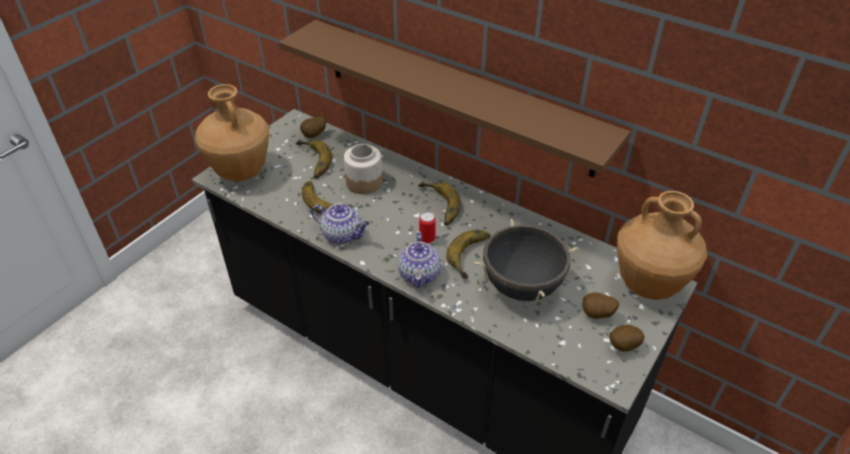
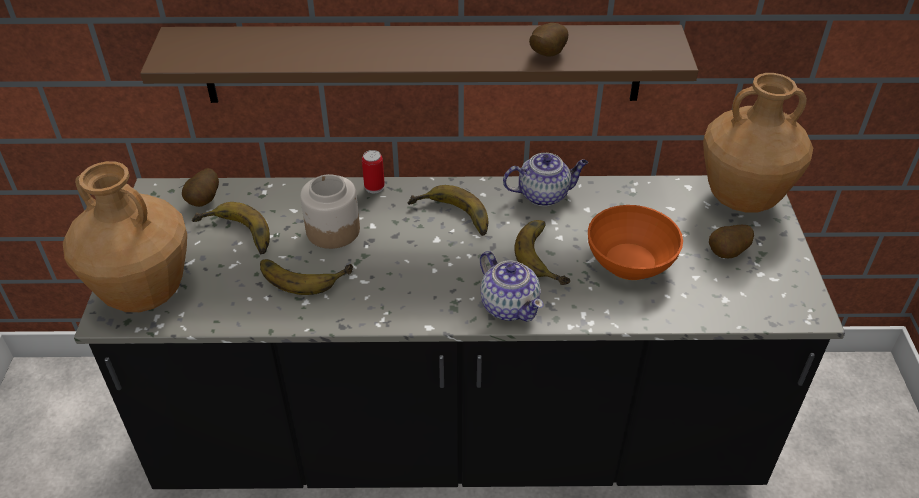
camera: 35 degrees left, 0 degrees up
teapot [311,203,370,244] -> teapot moved to [503,153,588,206]
can [419,212,436,245] -> can moved to [362,150,385,193]
black cooking pot [474,219,578,302] -> orange bowl [588,205,683,280]
potato [609,325,644,352] -> potato moved to [529,23,569,57]

